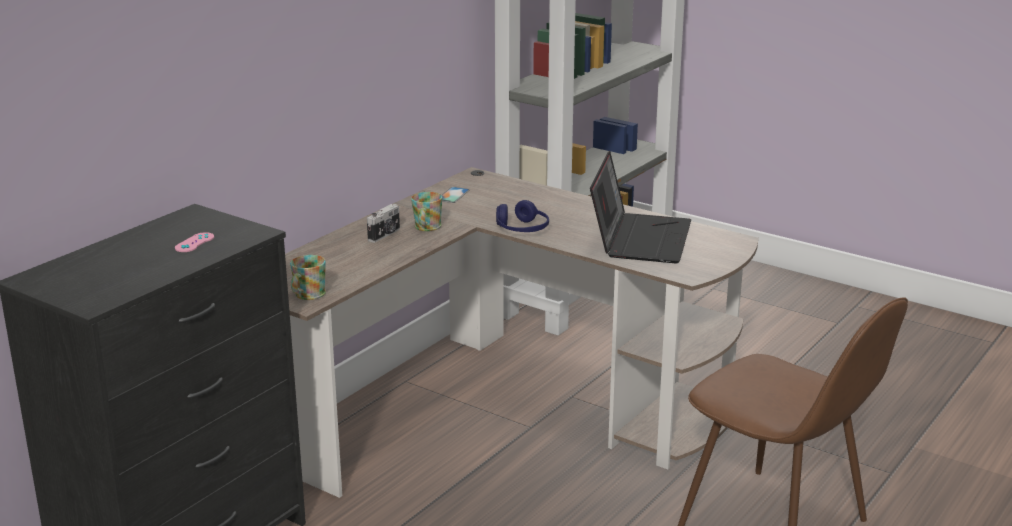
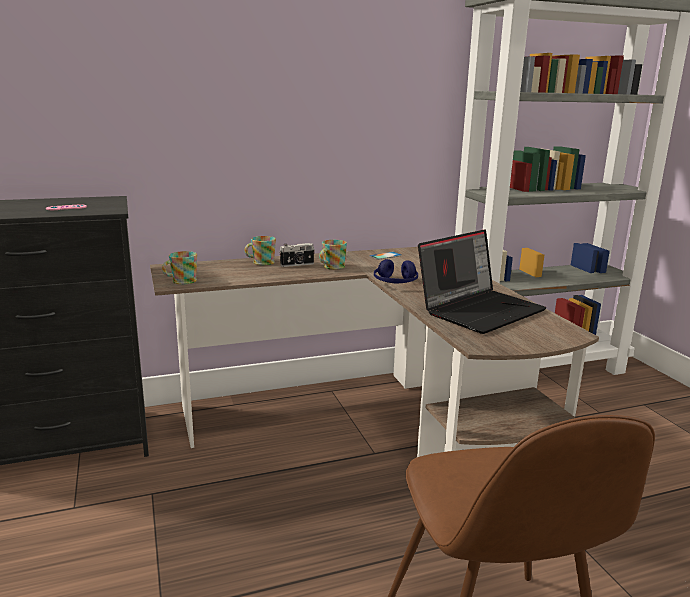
camera: 35 degrees right, 5 degrees down
none -> mug [244,236,276,265]

